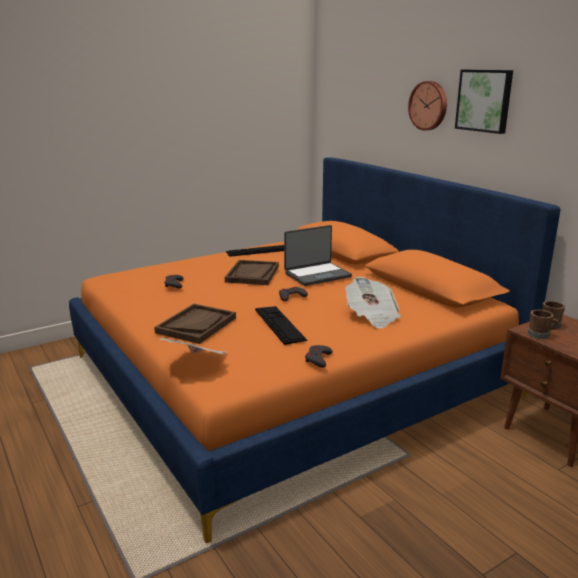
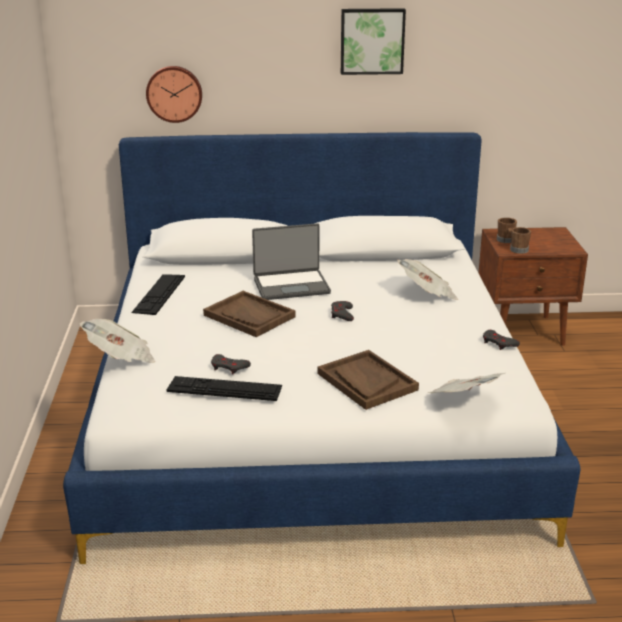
camera: 60 degrees left, 5 degrees up
orange bed [69,157,560,543] -> white bed [63,132,581,564]
keyboard [255,306,307,345] -> keyboard moved to [167,376,282,401]
laptop [284,225,352,286] -> laptop turned 75 degrees clockwise [252,223,331,300]
wall clock [408,81,447,131] -> wall clock moved to [146,66,202,123]
none -> newspaper [80,319,155,363]

